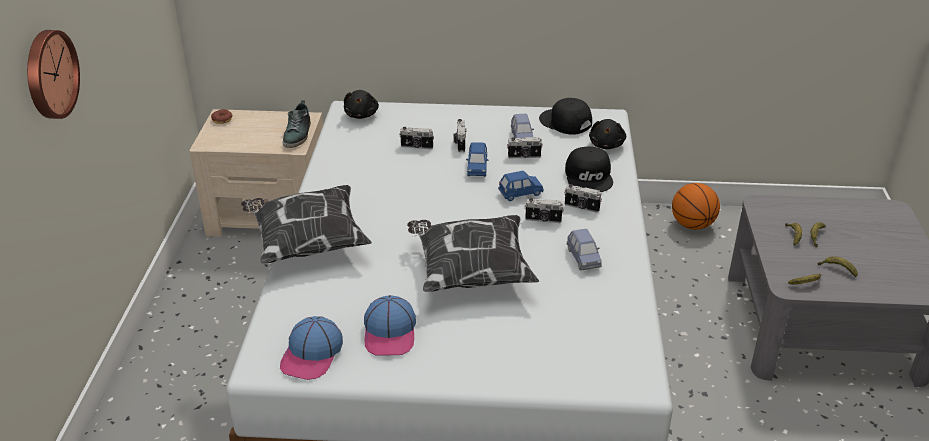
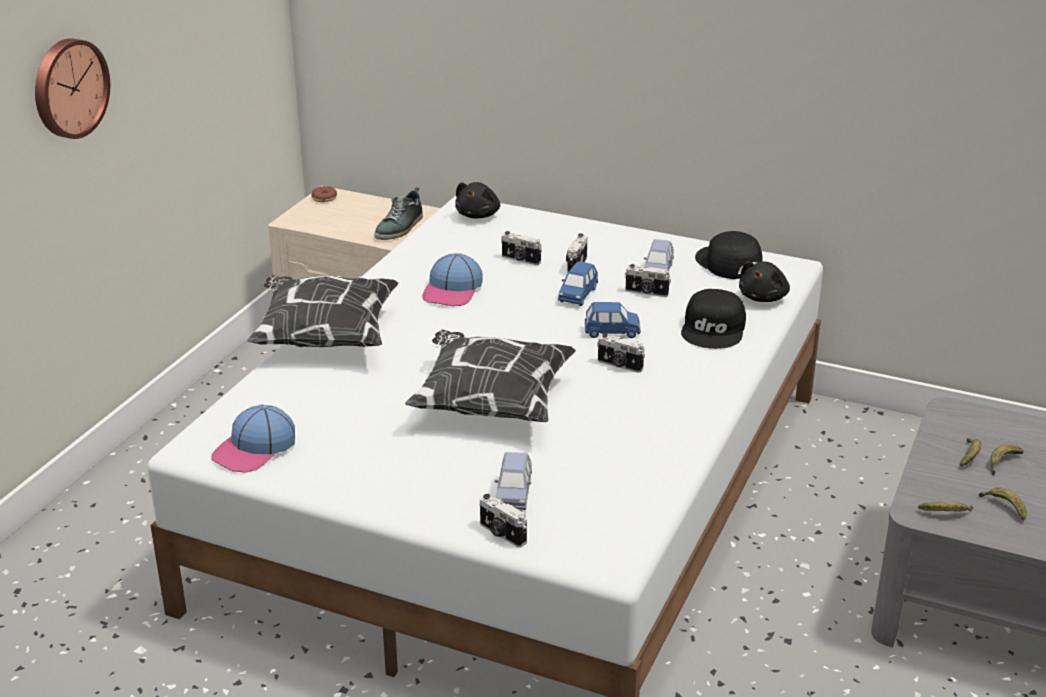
camera: 20 degrees right, 5 degrees down
cap [364,295,416,355] -> cap moved to [422,253,482,306]
camera [564,184,602,213] -> camera moved to [480,494,527,547]
blue toy car [567,229,602,270] -> blue toy car moved to [495,452,532,510]
basketball [672,183,720,230] -> none

